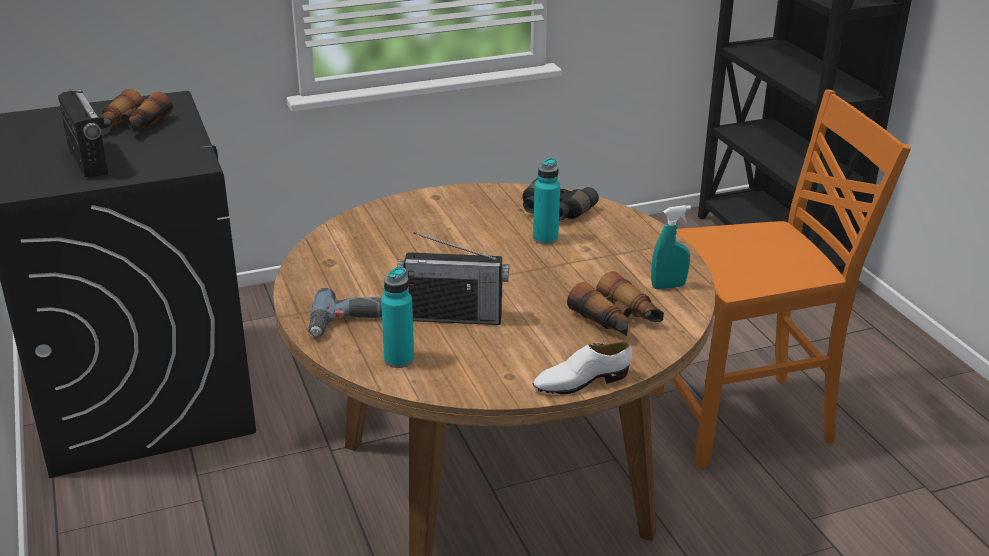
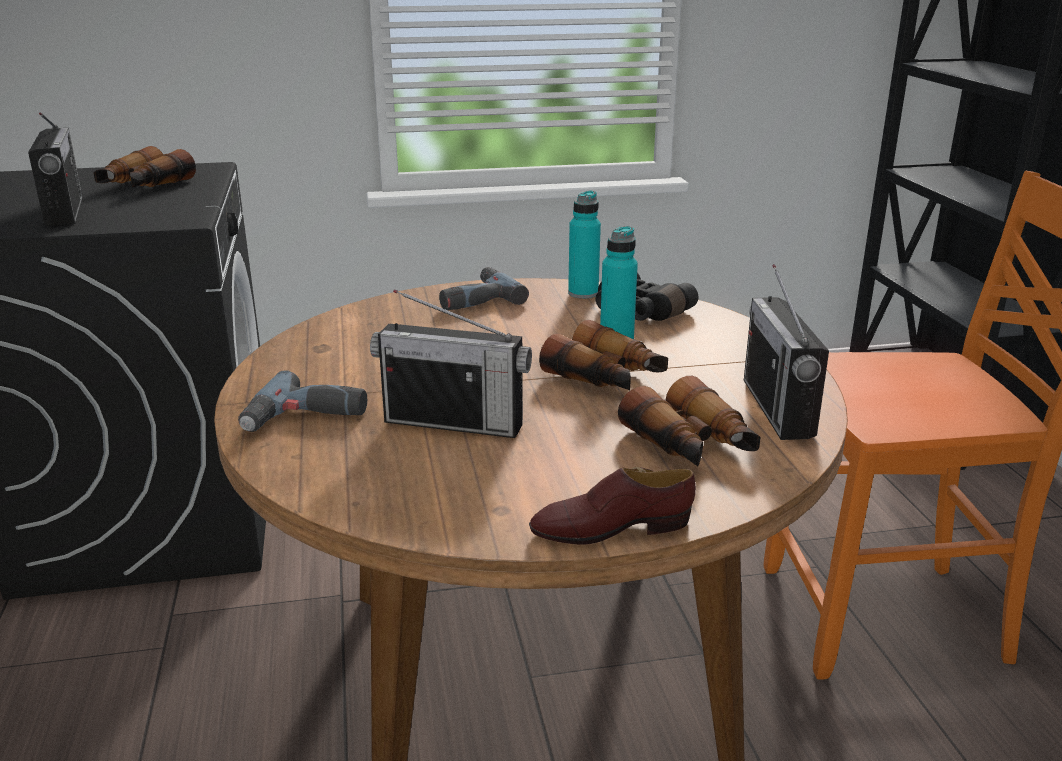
camera: 10 degrees right, 5 degrees down
turquoise bottle [381,267,414,368] -> turquoise bottle moved to [568,191,601,299]
white shoe [533,342,632,394] -> brown shoe [529,467,696,545]
turquoise spray bottle [651,205,691,290] -> radio [744,264,829,440]
none -> power drill [439,267,529,310]
none -> binoculars [539,320,668,390]

